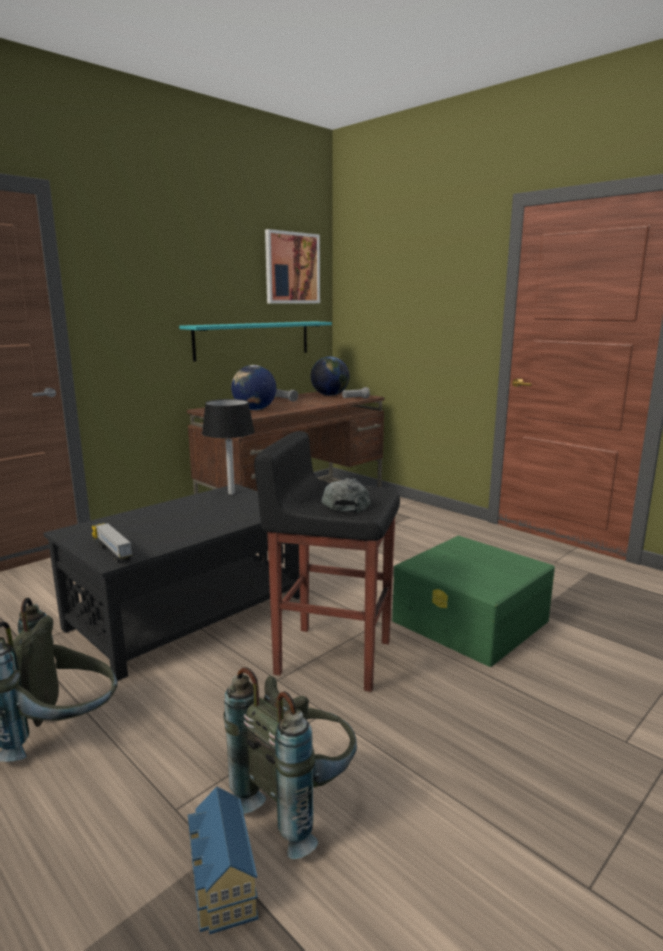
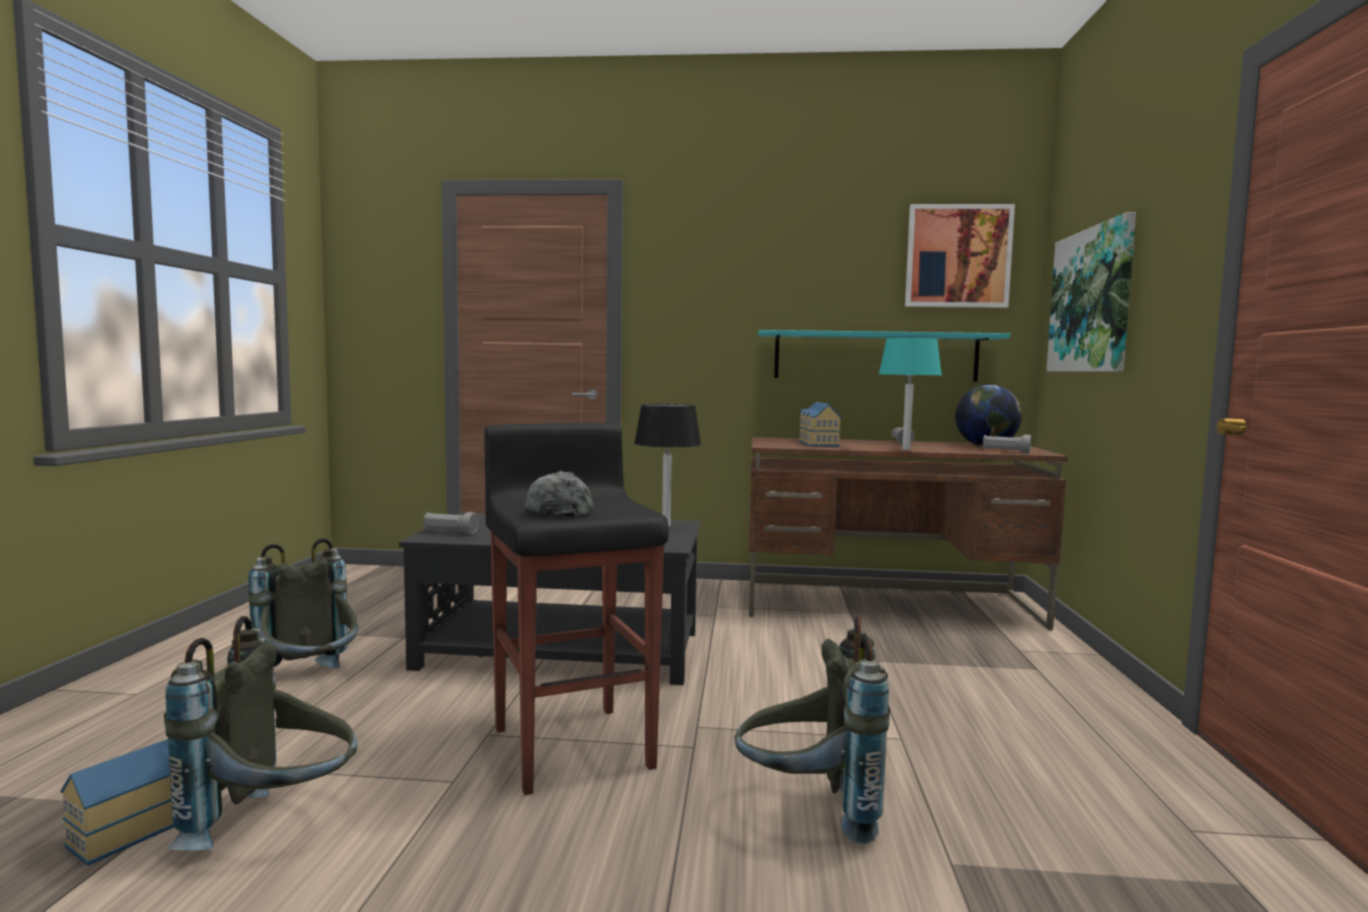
camera: 50 degrees right, 10 degrees down
toy truck [91,523,132,563] -> grey flashlight [423,512,478,534]
globe [231,365,276,410] -> toy house [799,402,842,447]
grey cap [322,478,371,513] -> grey cap turned 60 degrees counterclockwise [525,471,594,517]
green storage box [392,536,555,667] -> grey backpack [735,617,890,844]
none -> turquoise table lamp [879,338,942,450]
none -> picture [1047,212,1136,372]

